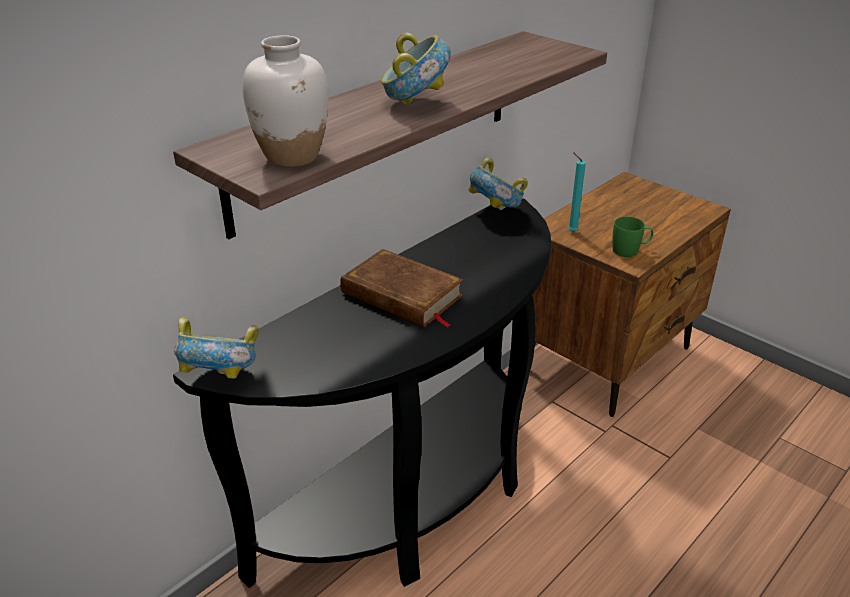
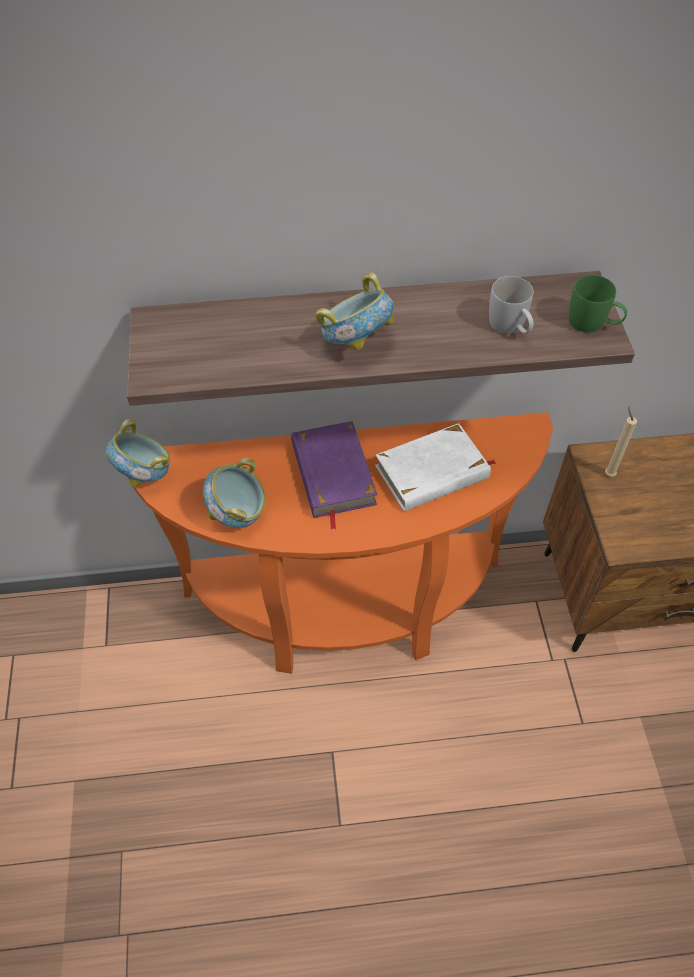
camera: 40 degrees right, 20 degrees up
black console table [173,198,551,588] -> orange console table [127,412,553,674]
white vase [242,35,328,168] -> none
brown book [340,249,464,327] -> purple book [291,421,377,530]
bowl [469,158,528,210] -> bowl moved to [203,458,265,528]
turquoise candle [568,152,586,232] -> beige candle [605,406,637,477]
green mug [612,217,653,257] -> green mug moved to [569,275,627,333]
none -> white book [375,423,496,511]
none -> white mug [489,276,534,334]

